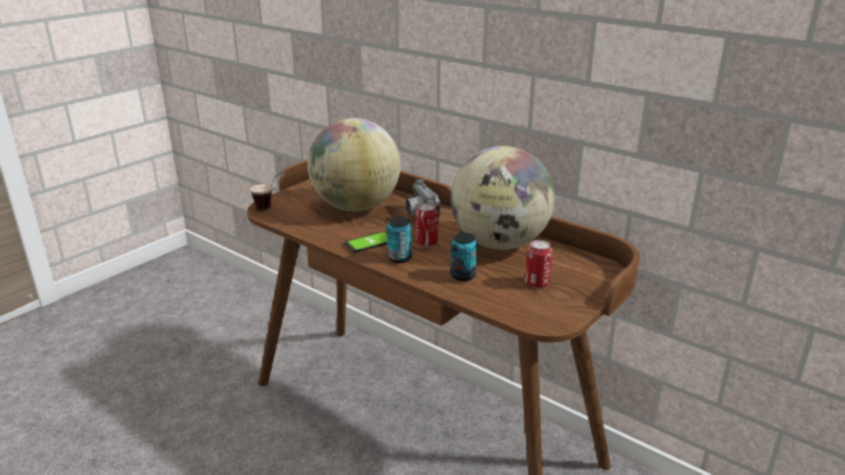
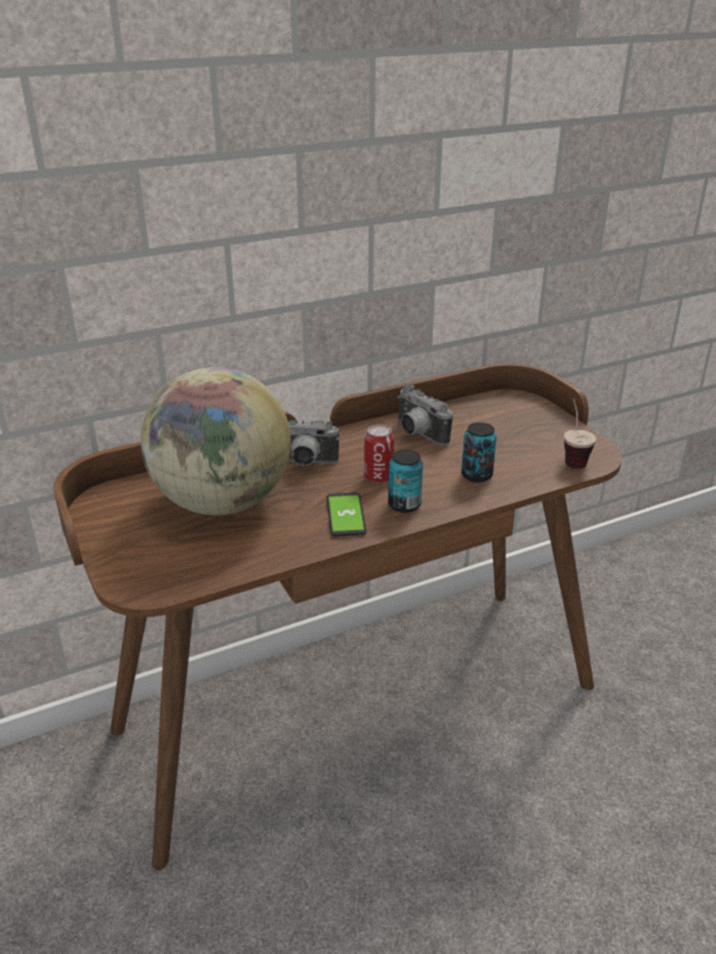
camera: 65 degrees left, 5 degrees up
cup [250,170,288,210] -> cup moved to [564,399,596,468]
globe [451,146,555,250] -> camera [398,384,453,446]
can [525,240,552,288] -> none

